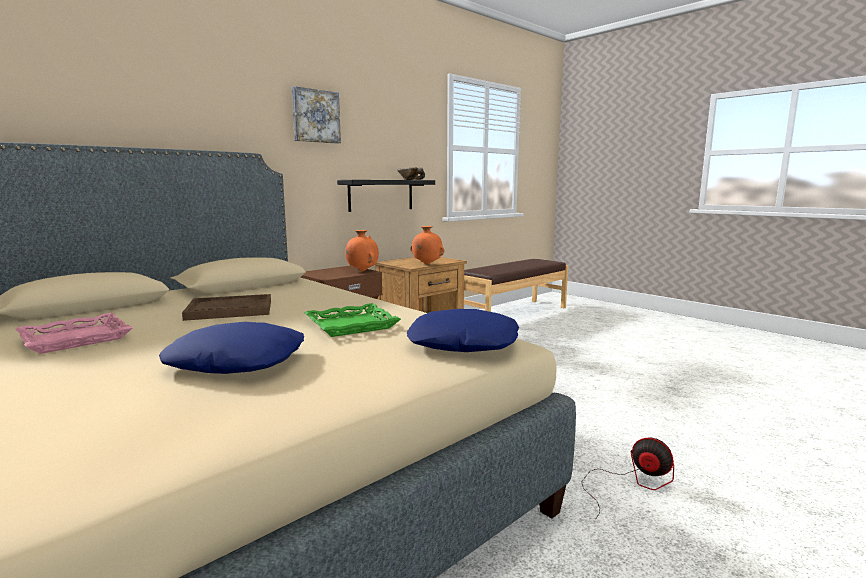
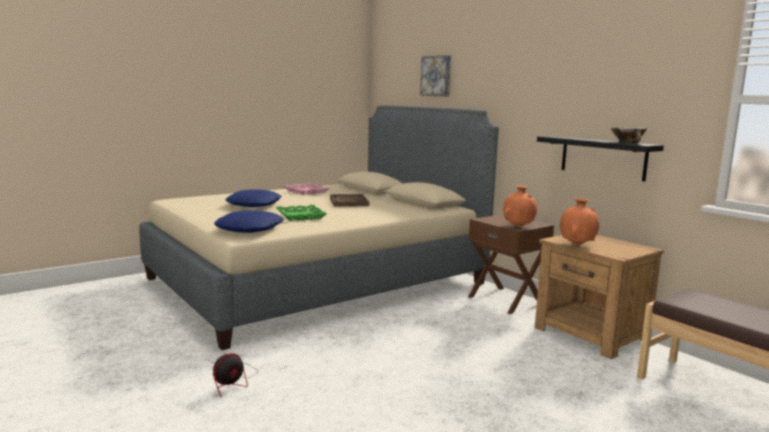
camera: 95 degrees right, 0 degrees up
picture [292,86,341,144] -> picture moved to [420,55,451,97]

